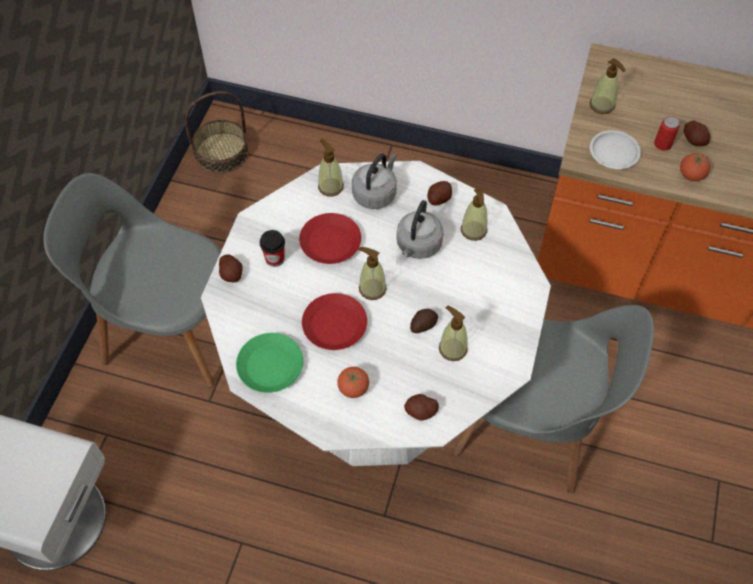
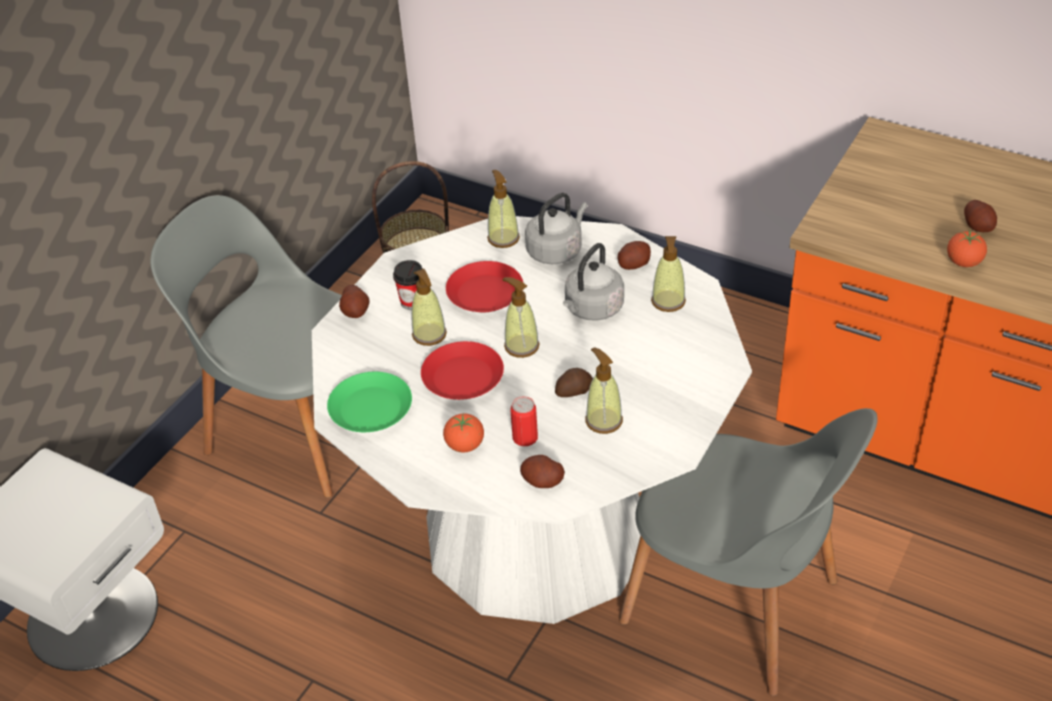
camera: 15 degrees right, 15 degrees down
soap dispenser [590,58,626,114] -> soap dispenser moved to [411,269,447,346]
white plate [590,130,641,169] -> none
can [654,116,680,151] -> can moved to [510,396,538,446]

